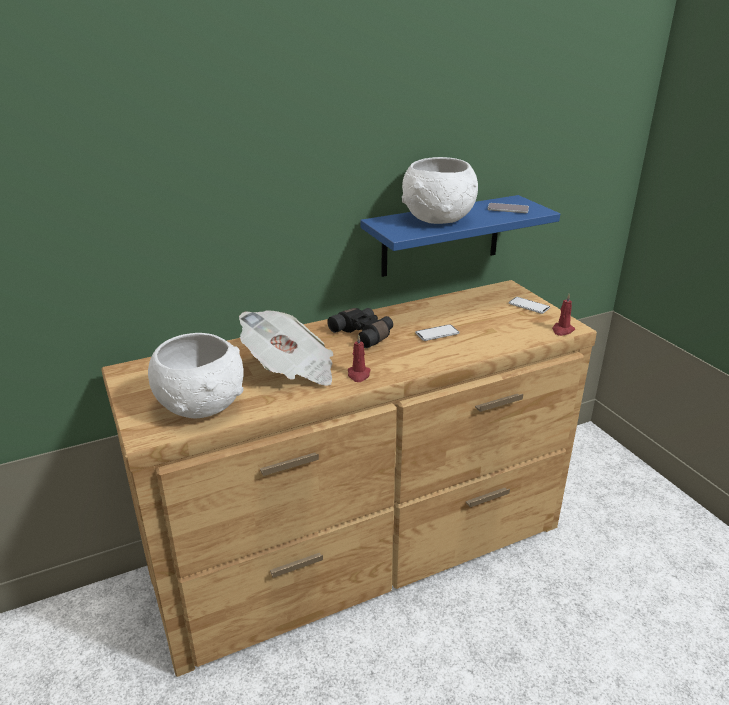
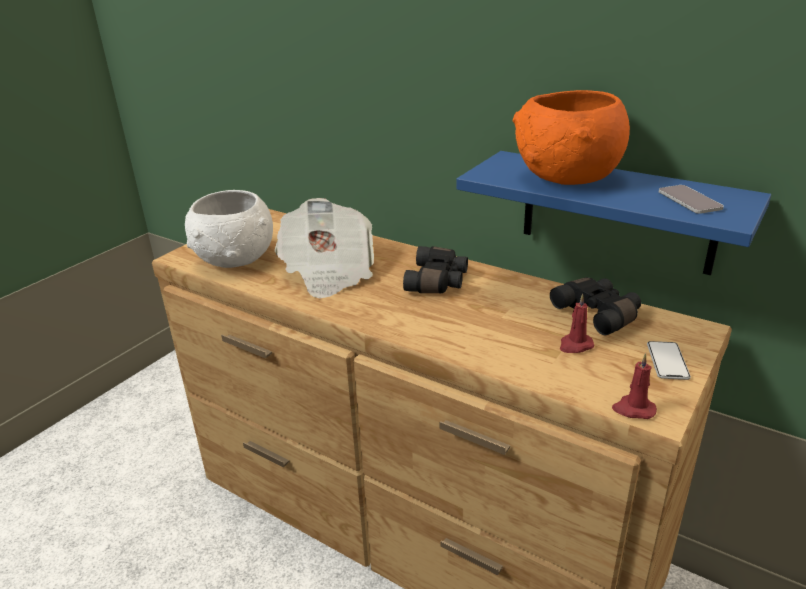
camera: 60 degrees right, 0 degrees up
red candle [348,334,371,382] -> red candle moved to [560,294,594,353]
white bowl [402,157,478,224] -> orange bowl [513,90,630,185]
phone [415,324,460,341] -> none
none -> black binoculars [550,277,641,335]

